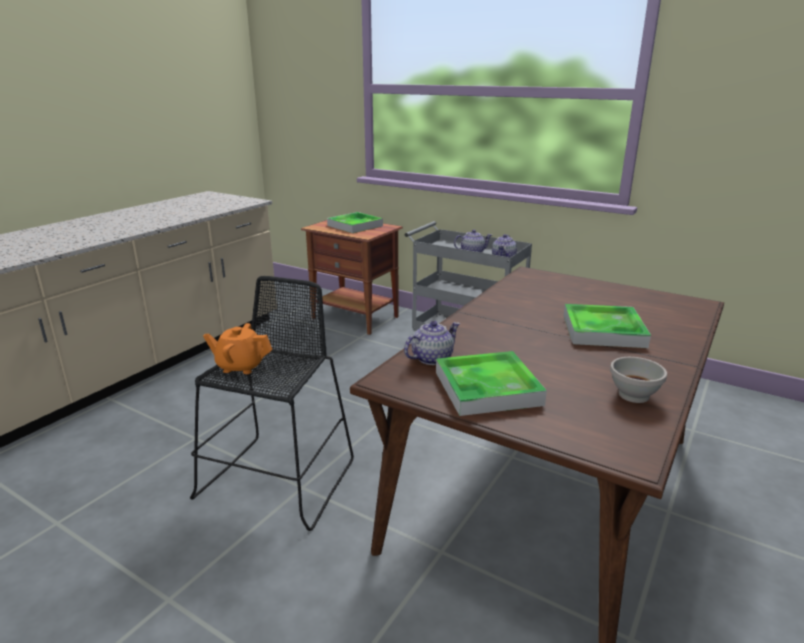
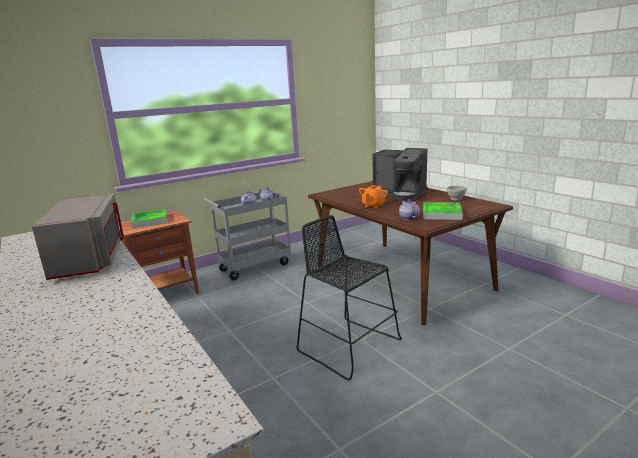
camera: 65 degrees left, 5 degrees down
orange teapot [203,323,272,374] -> orange teapot moved to [359,185,388,208]
tray [564,304,651,348] -> coffee machine [372,148,428,201]
none -> grey microwave [32,193,124,280]

